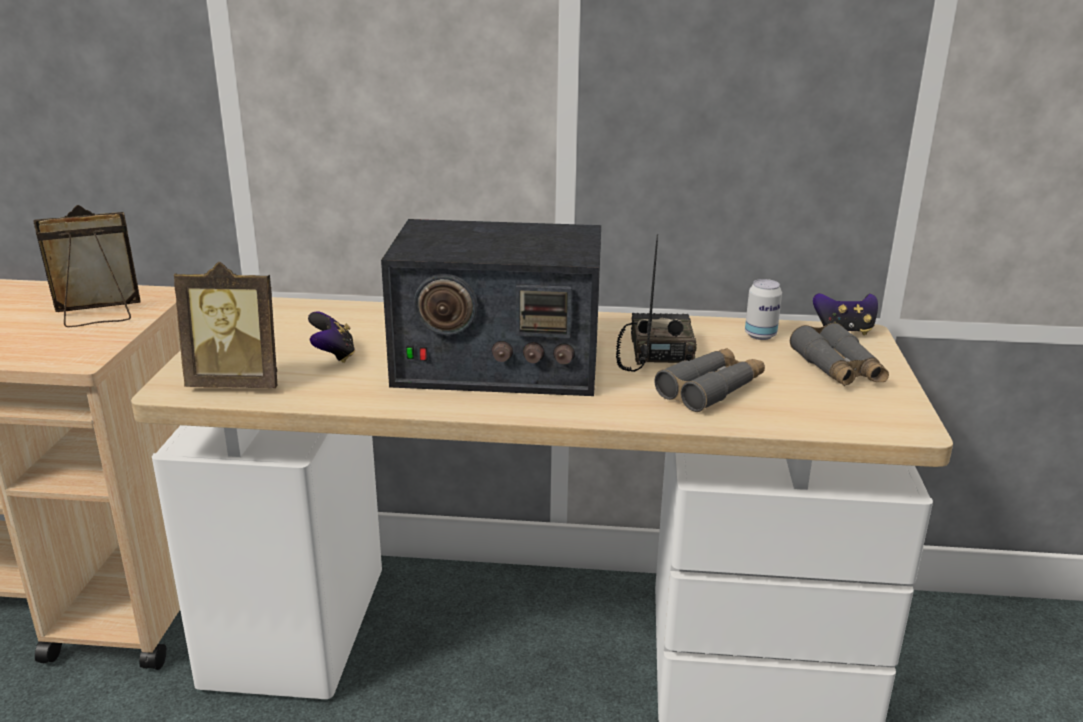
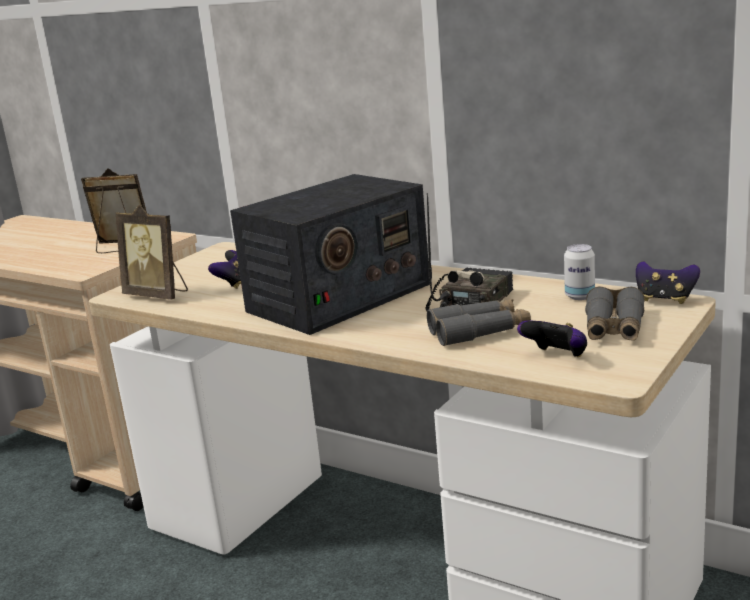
camera: 30 degrees right, 5 degrees down
radio [381,219,601,396] -> radio turned 75 degrees counterclockwise [230,174,430,335]
none -> game controller [517,321,587,357]

